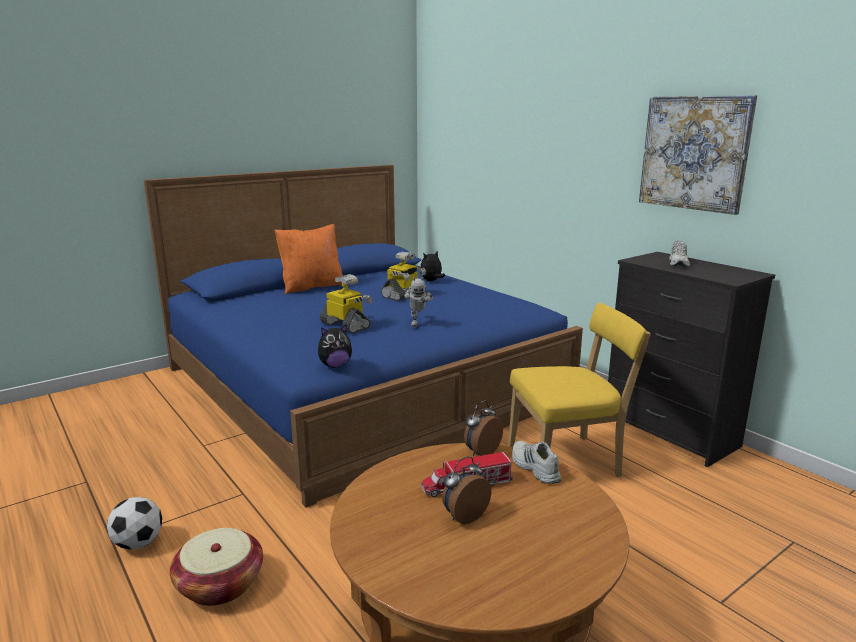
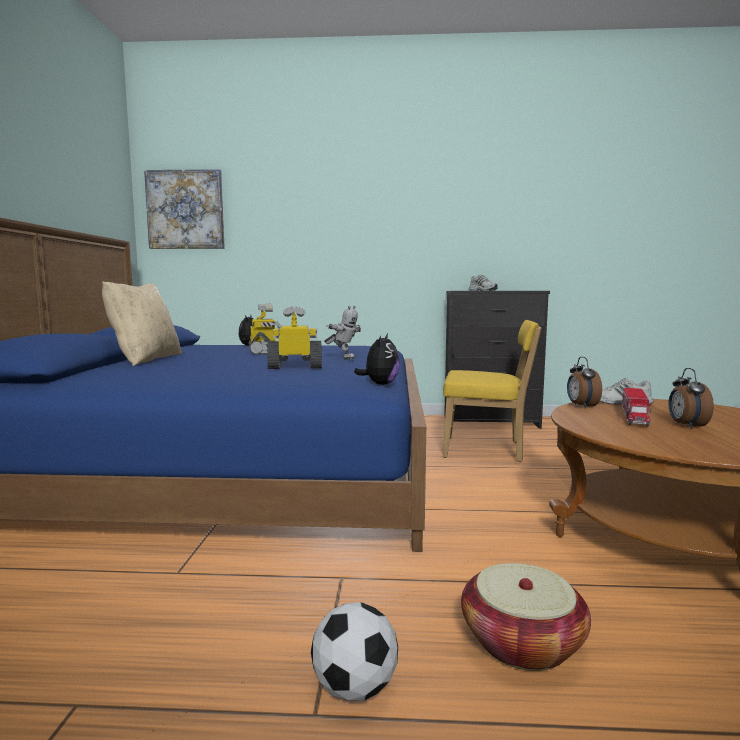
camera: 50 degrees left, 10 degrees down
orange pillow [275,224,343,294] -> beige pillow [102,282,182,366]
yellow chair [508,303,651,477] -> yellow chair turned 75 degrees clockwise [443,320,541,462]
picture [639,95,757,215] -> picture moved to [144,169,225,249]

